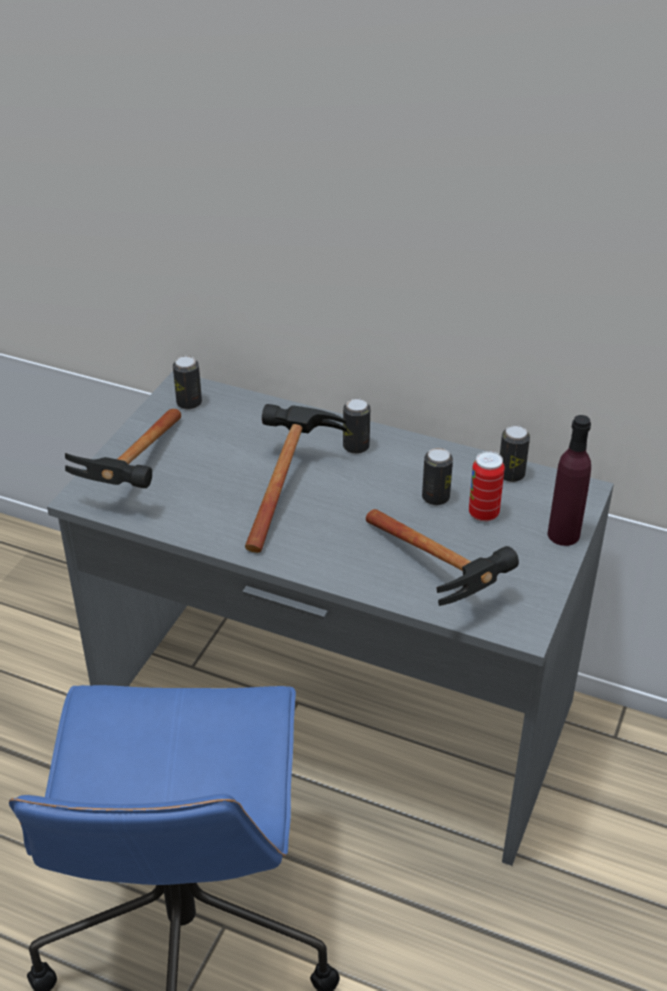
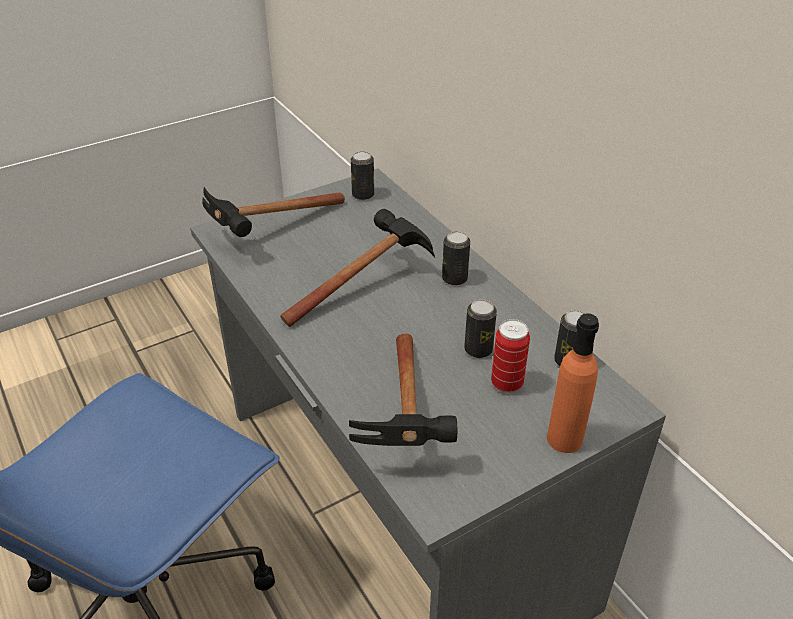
camera: 35 degrees right, 0 degrees up
purple bottle [547,415,591,546] -> orange bottle [547,313,599,453]

